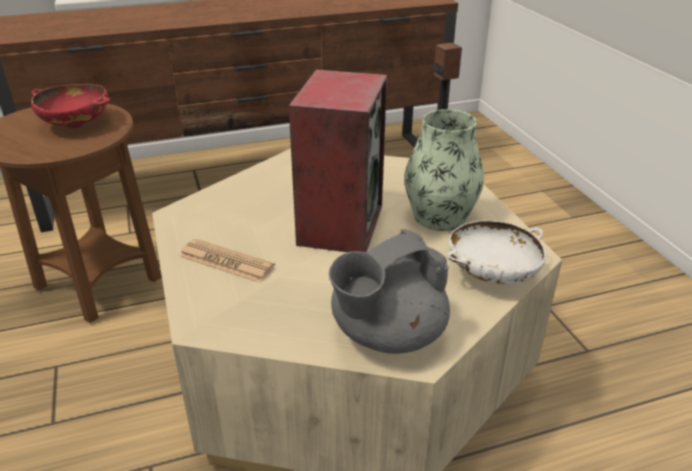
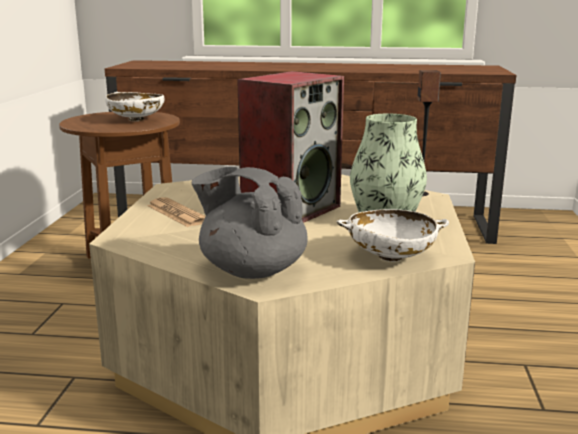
camera: 25 degrees right, 15 degrees down
red bowl [31,84,111,128] -> white bowl [105,92,164,121]
grey teapot [329,229,450,354] -> grey teapot turned 45 degrees clockwise [192,167,308,279]

